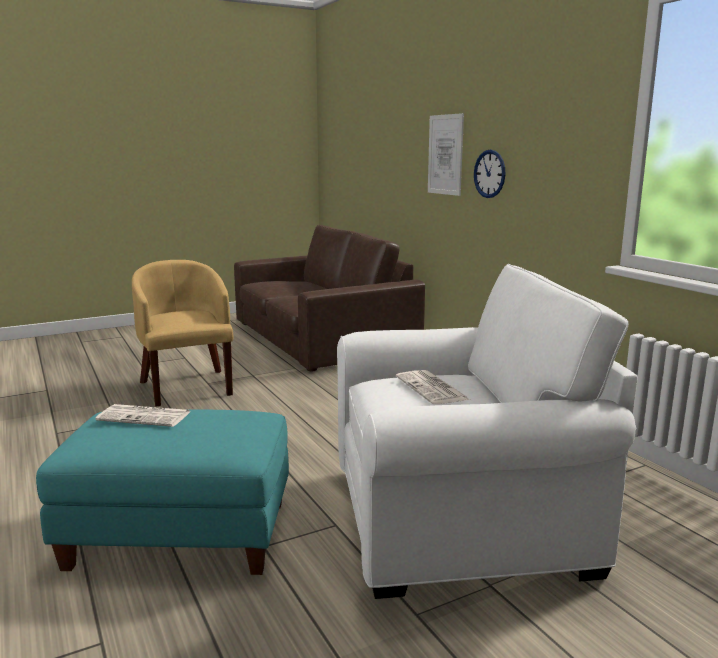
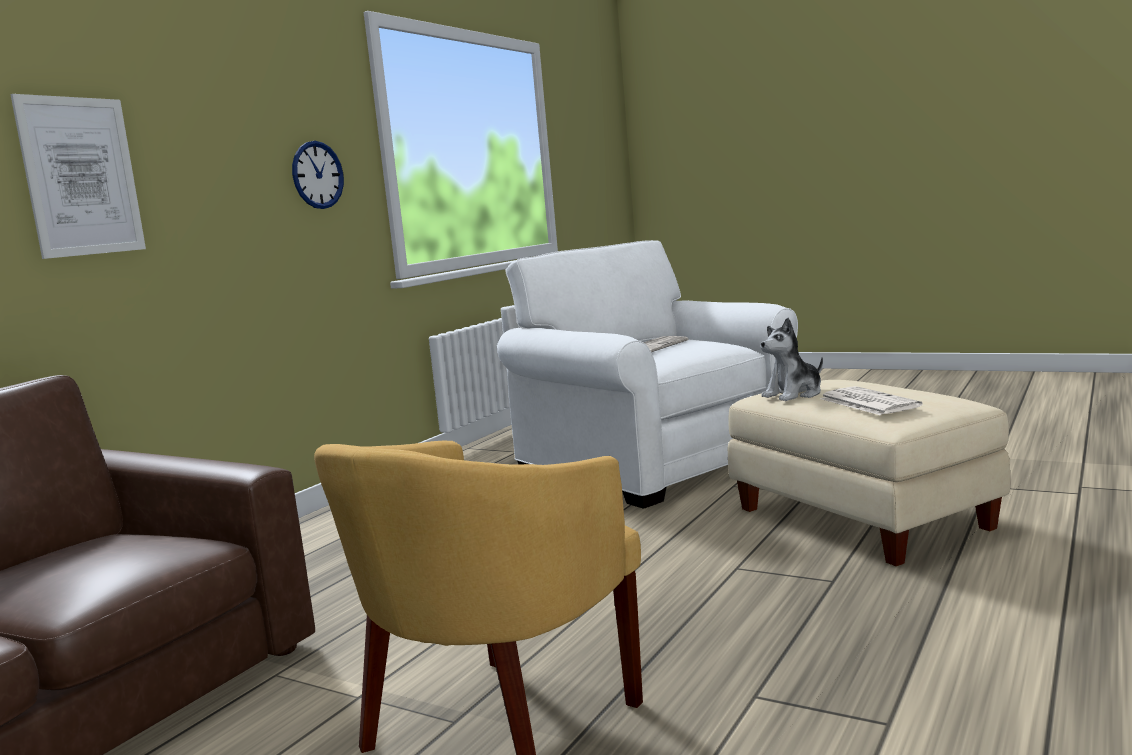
camera: 120 degrees left, 5 degrees down
turquoise ottoman [36,409,289,575] -> beige ottoman [728,380,1010,566]
wall clock [474,150,506,198] -> wall clock moved to [292,141,344,209]
none -> plush toy [761,318,823,401]

